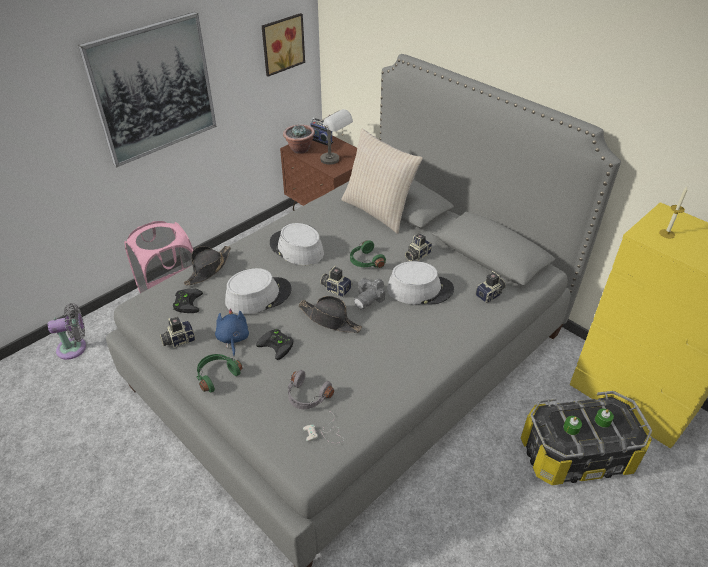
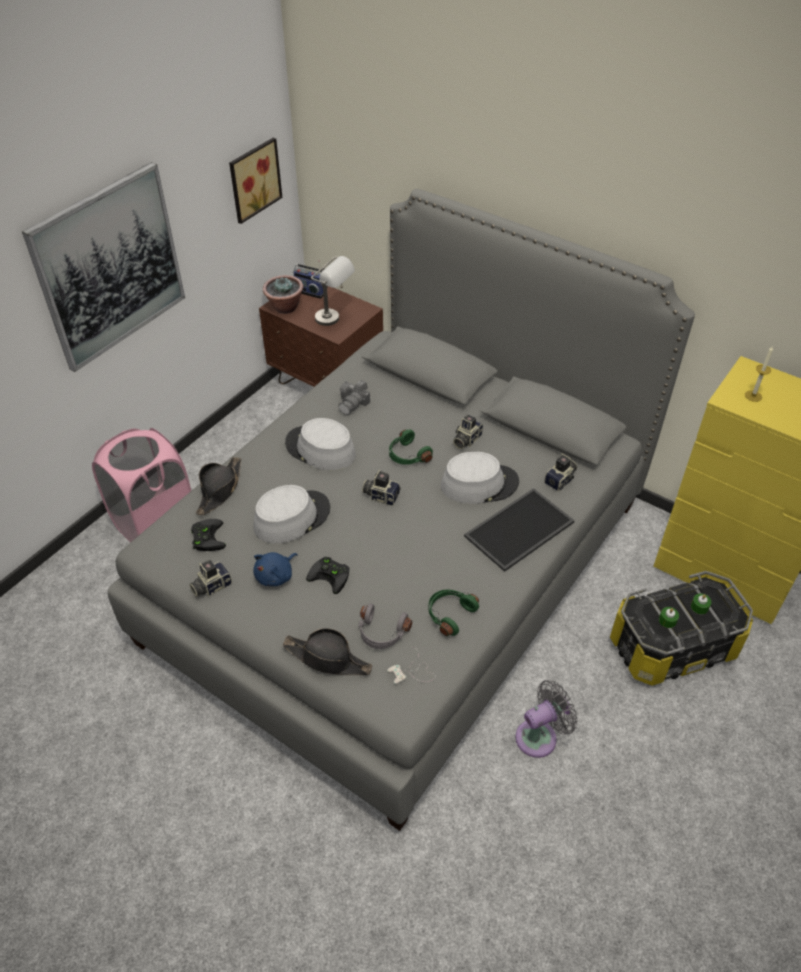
camera: 10 degrees left, 5 degrees up
grey fan [48,303,86,360] -> grey fan moved to [515,680,578,758]
green headphones [196,354,243,393] -> green headphones moved to [428,590,479,636]
blue plush toy [215,308,249,356] -> blue plush toy turned 120 degrees counterclockwise [253,552,298,586]
black hat [298,296,362,333] -> black hat moved to [283,629,372,675]
beige pillow [341,128,423,234] -> none
camera [354,277,385,309] -> camera moved to [338,380,370,415]
none -> tray [464,488,575,572]

